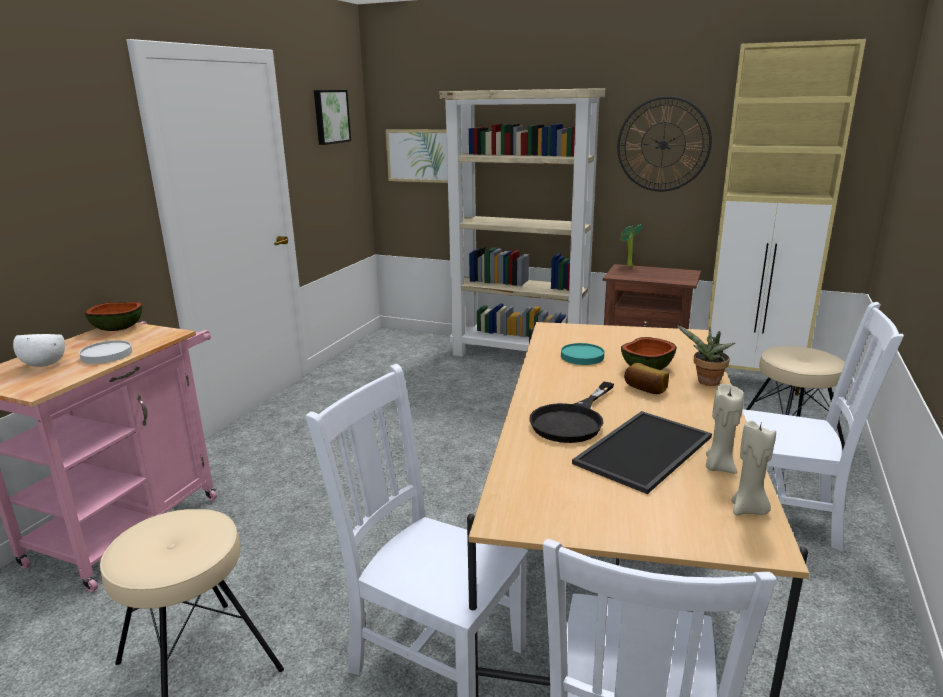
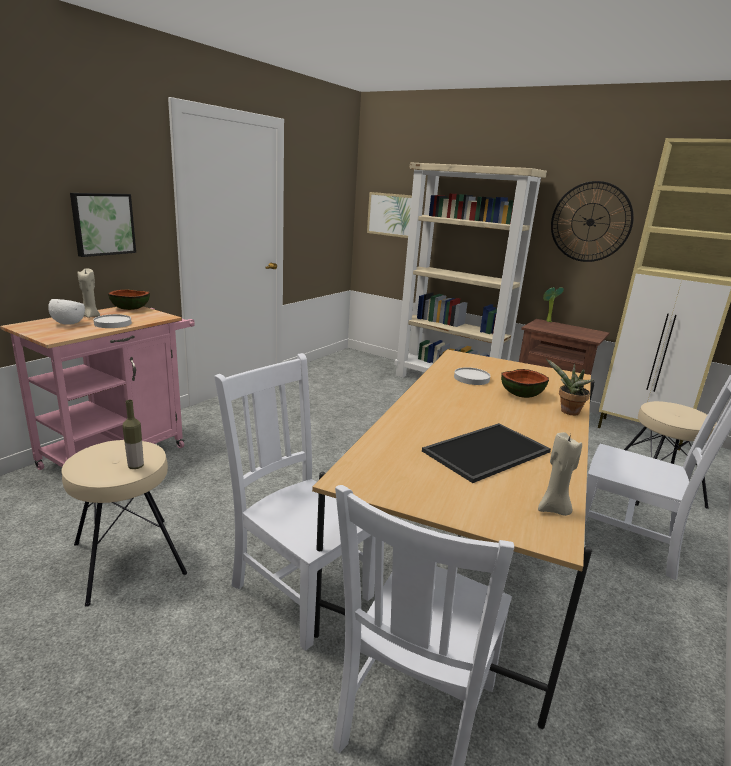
camera: 10 degrees right, 0 degrees up
picture [314,90,351,145] -> picture moved to [70,193,136,257]
black frying pan [529,382,614,443] -> none
turquoise plate [561,343,604,365] -> white plate [454,367,490,385]
bread [624,363,669,394] -> none
beige candle [706,384,744,474] -> beige candle moved to [78,268,100,318]
none -> bottle [123,400,144,469]

